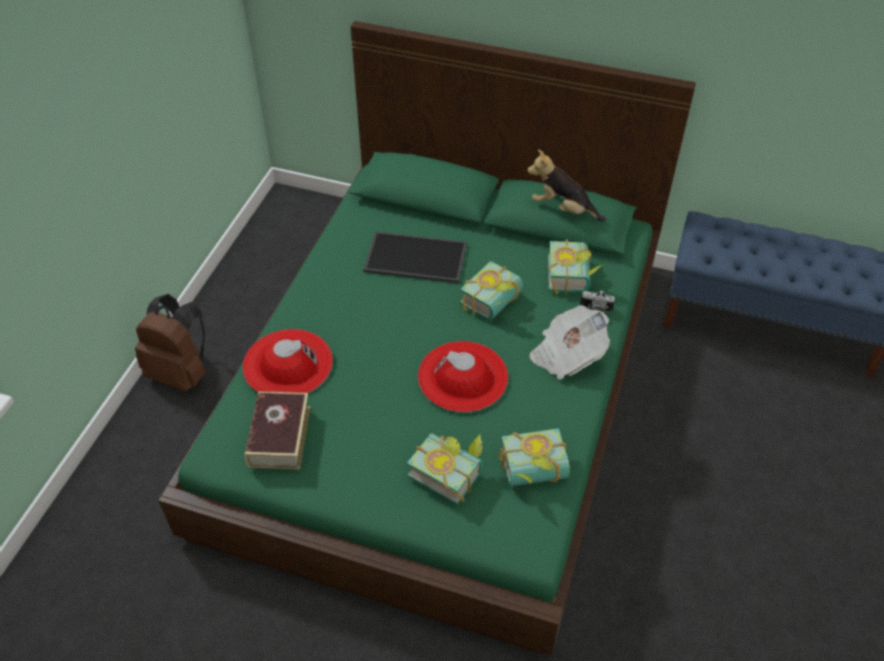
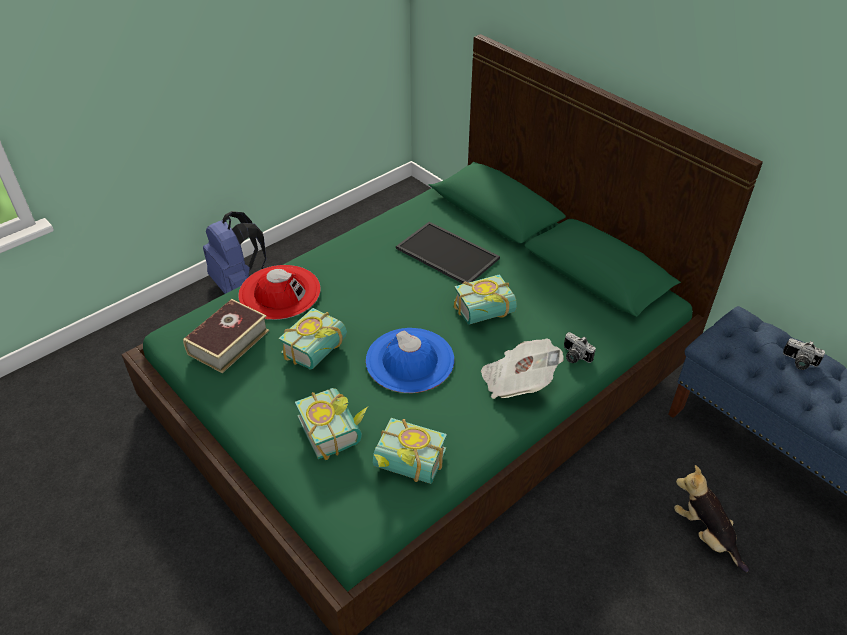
camera: 30 degrees right, 5 degrees down
brown backpack [135,294,206,392] -> blue backpack [203,211,266,294]
red hat [418,341,508,412] -> blue hat [366,328,454,393]
plush toy [527,149,606,222] -> plush toy moved to [674,465,749,572]
book [548,239,606,294] -> book moved to [279,308,347,370]
none -> camera [783,338,825,370]

